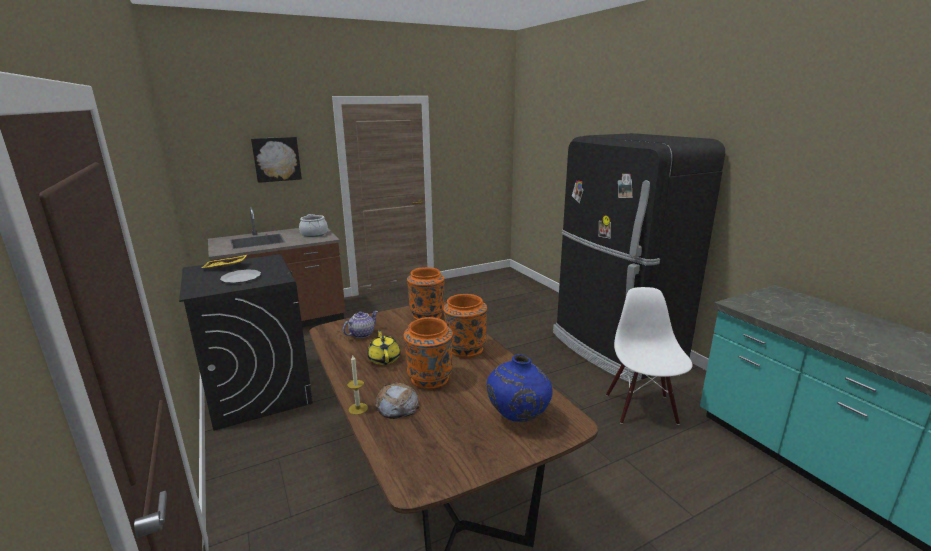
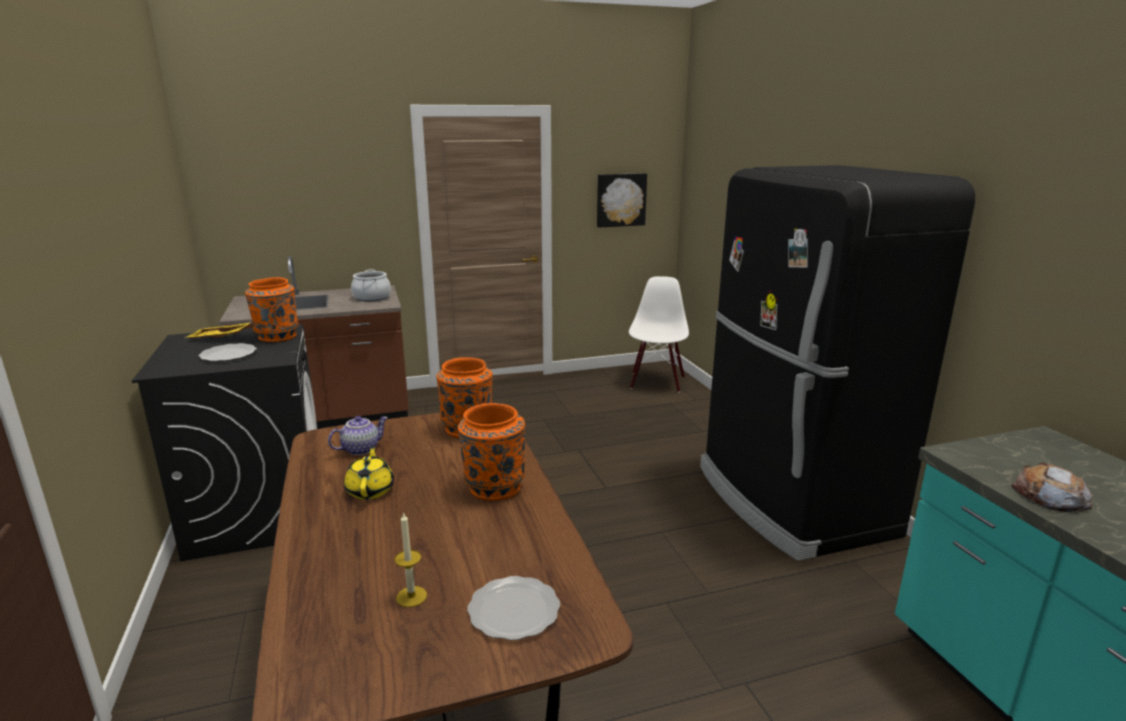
camera: 10 degrees right, 0 degrees up
picture [251,137,302,183] -> picture moved to [597,173,647,228]
candle [347,355,368,415] -> candle moved to [394,512,427,607]
bread [375,382,420,419] -> bread moved to [1012,463,1092,512]
orange vase [404,317,453,389] -> orange vase moved to [245,277,299,342]
blue vase [487,354,553,422] -> plate [467,576,560,640]
white chair [606,287,692,425] -> white chair moved to [629,276,689,393]

